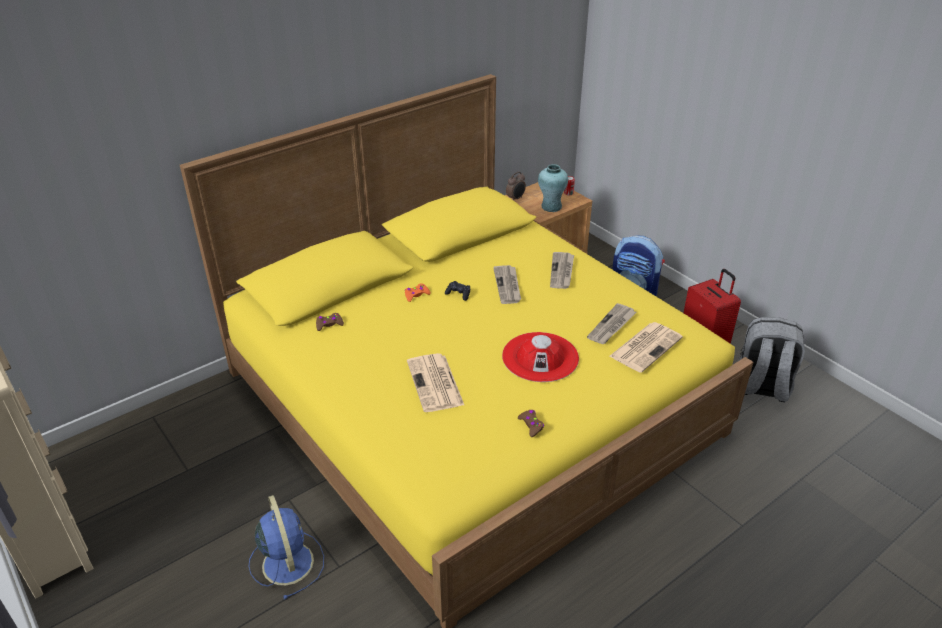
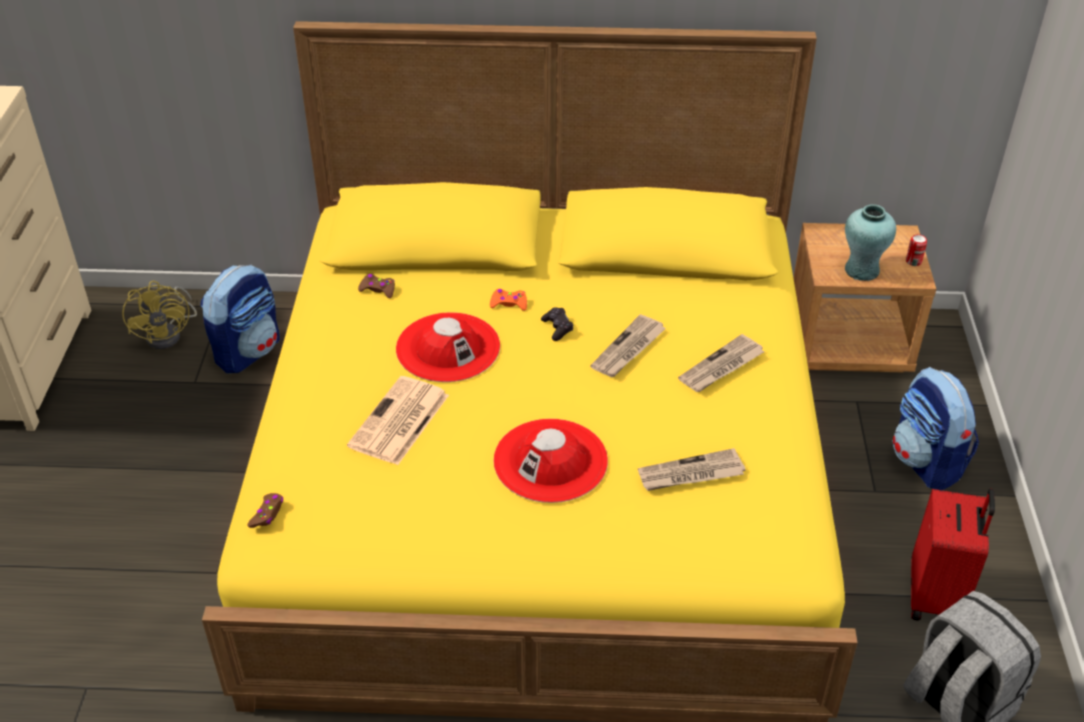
camera: 40 degrees right, 5 degrees up
blue fan [248,495,324,600] -> none
alarm clock [506,172,526,201] -> none
brown game controller [518,410,544,437] -> brown game controller moved to [247,493,283,528]
newspaper [610,322,683,373] -> none
none -> yellow fan [122,281,197,349]
none -> backpack [200,265,280,373]
none -> red hat [396,312,500,382]

